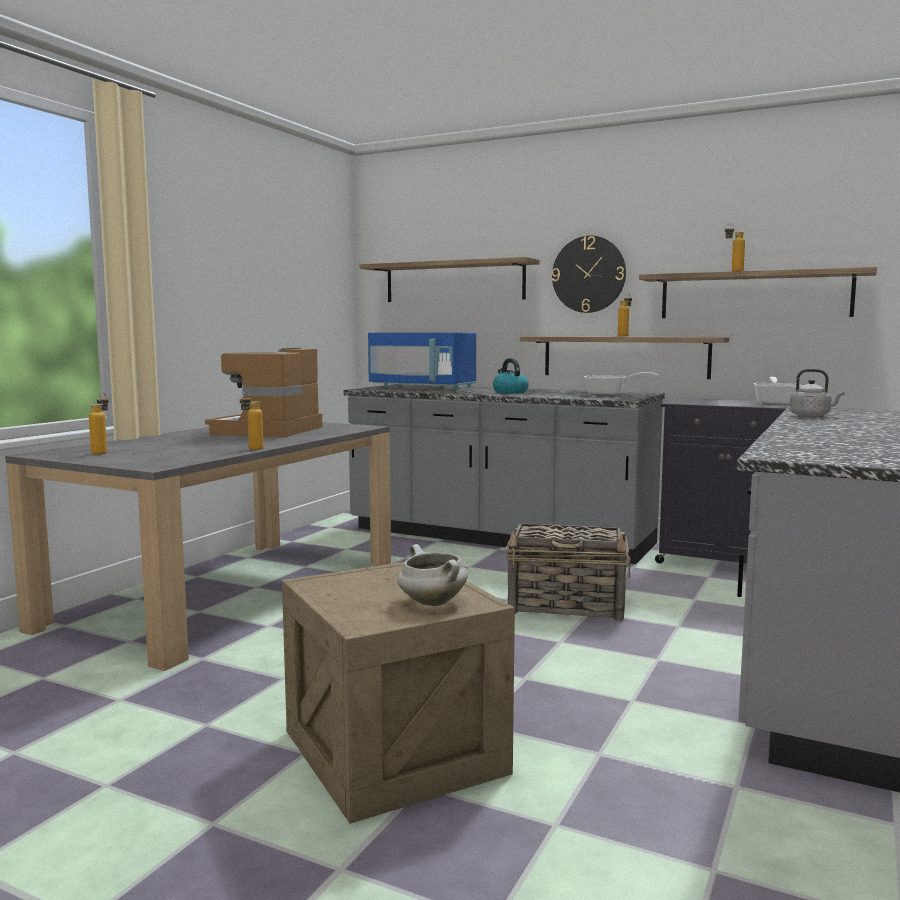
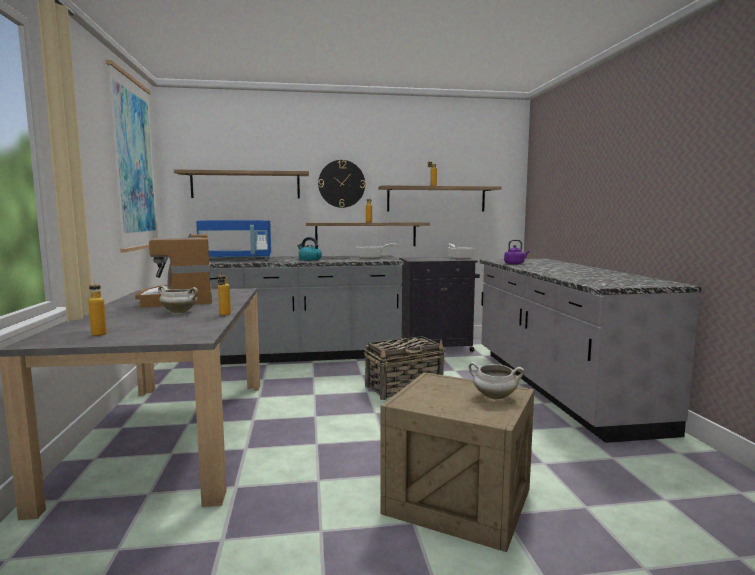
camera: 35 degrees left, 0 degrees up
grey kettle [790,369,845,417] -> purple kettle [504,240,530,265]
none -> picture [106,60,158,252]
none -> white cooking pot [158,285,198,313]

